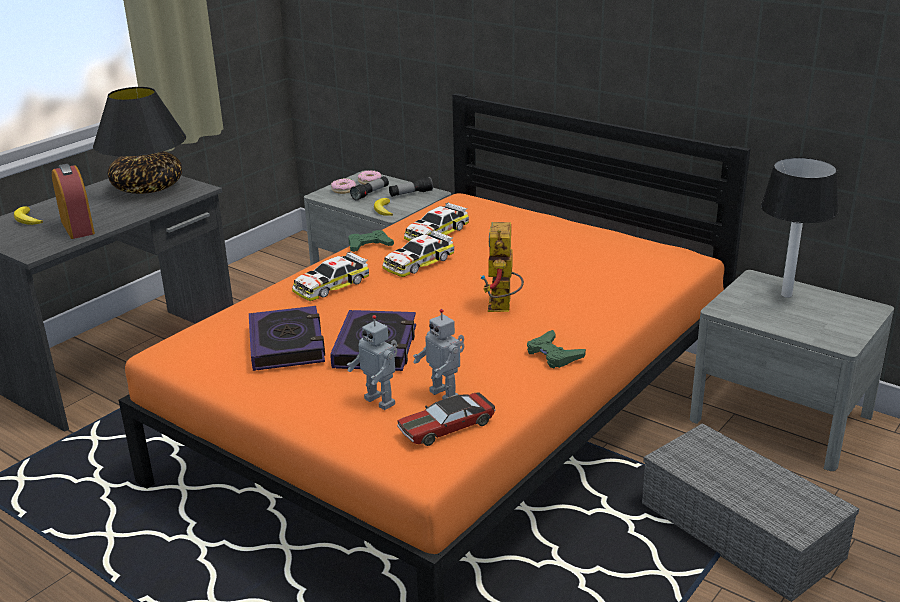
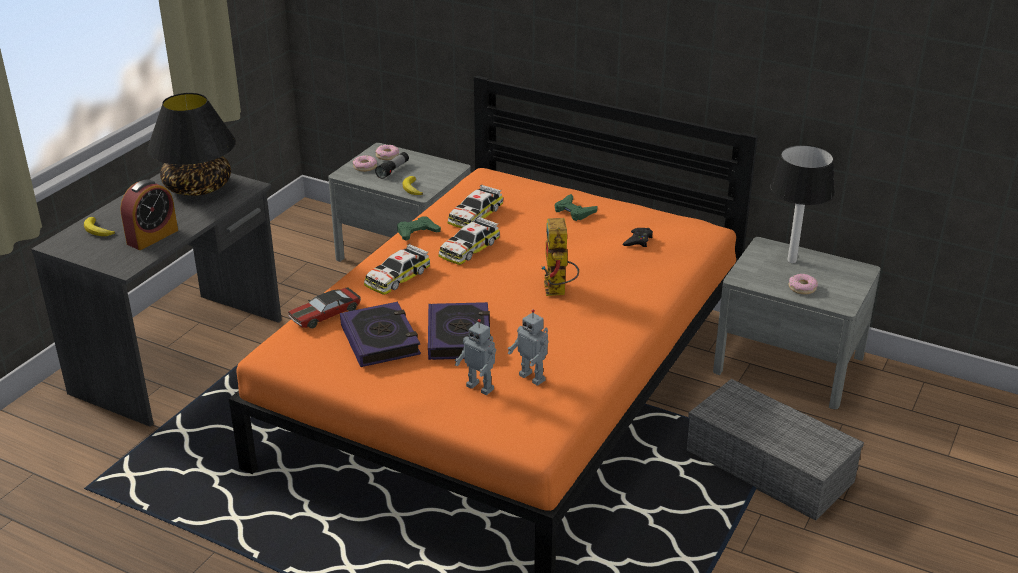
camera: 10 degrees left, 5 degrees up
alarm clock [52,164,95,239] -> alarm clock turned 75 degrees clockwise [120,179,178,250]
flashlight [389,177,433,197] -> none
toy car [397,393,496,446] -> toy car moved to [288,287,361,329]
green game controller [527,330,586,368] -> green game controller moved to [555,194,597,221]
none -> black game controller [623,228,653,247]
none -> donut [788,274,818,294]

